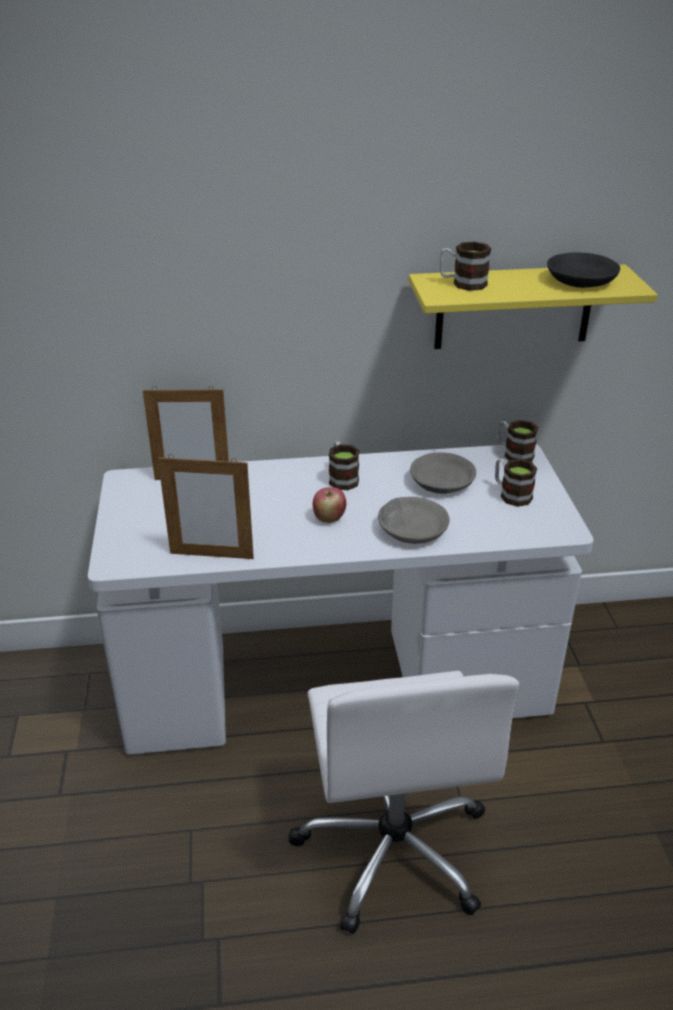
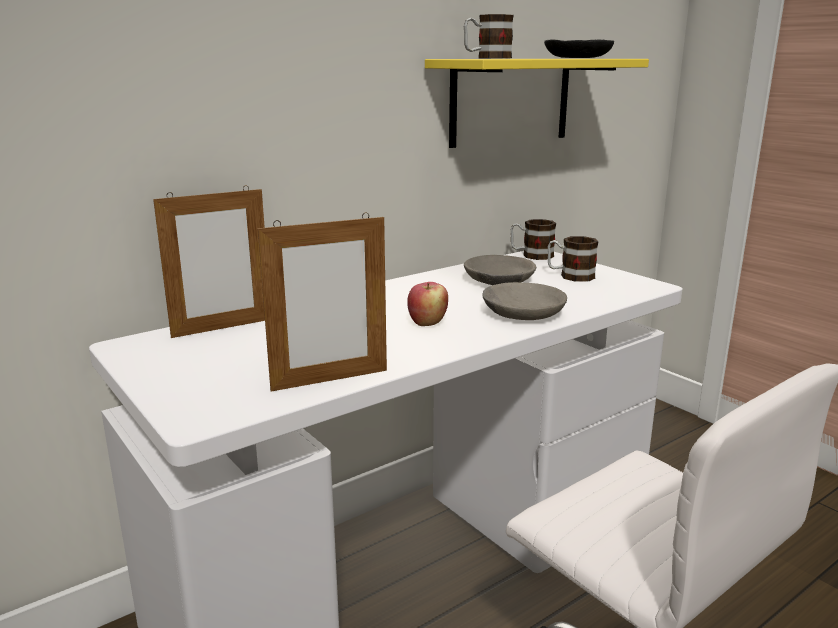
camera: 30 degrees left, 15 degrees down
mug [329,441,359,490] -> none

